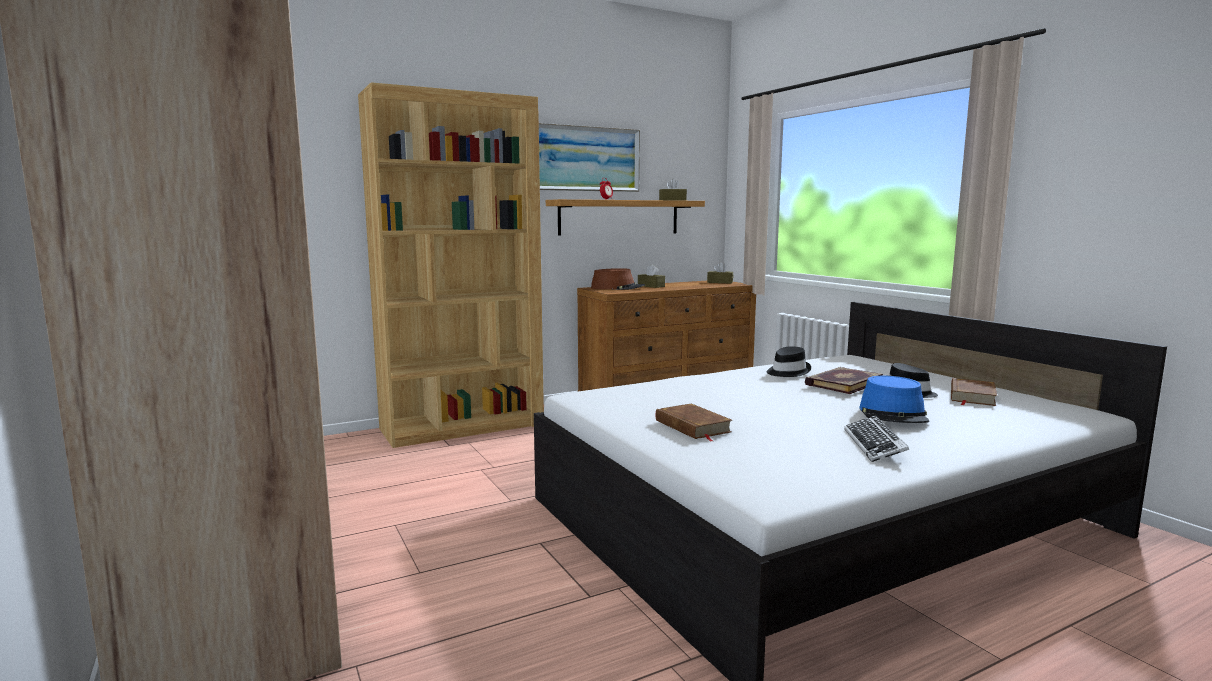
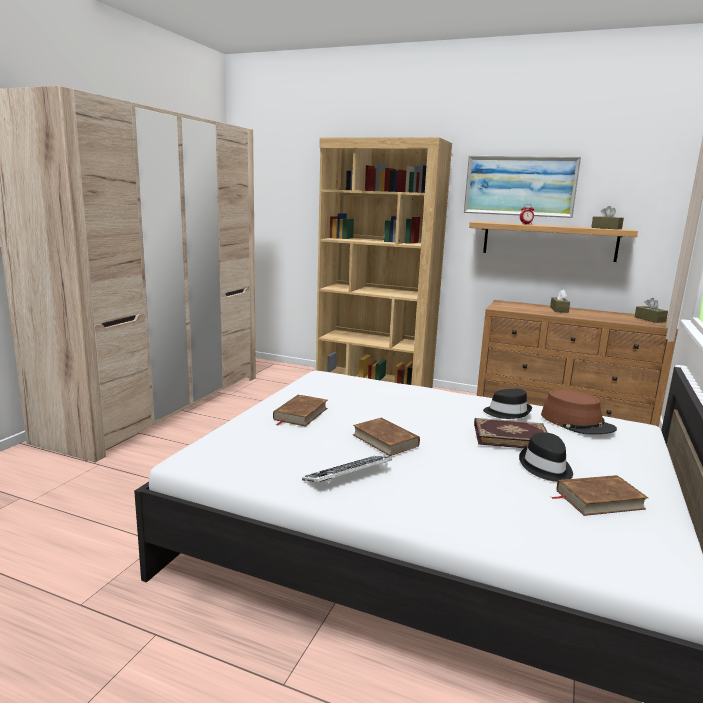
camera: 50 degrees right, 5 degrees up
brown hat [591,268,645,290] -> brown hat moved to [541,389,617,434]
blue hat [859,376,929,423] -> none
none -> brown book [353,418,420,456]

